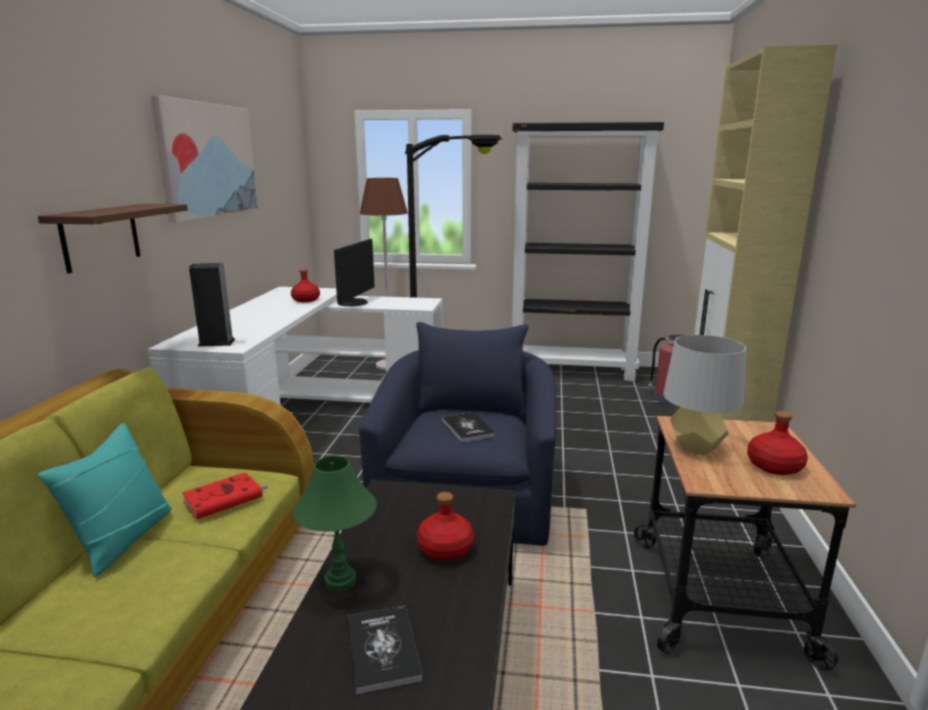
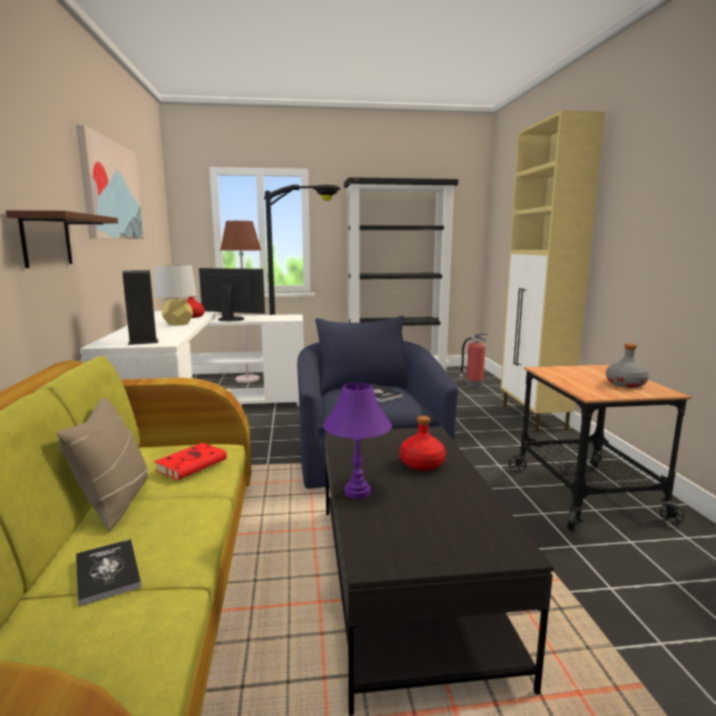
camera: 15 degrees left, 5 degrees down
turquoise pillow [38,423,171,577] -> beige pillow [57,397,149,531]
green table lamp [292,456,377,592] -> purple table lamp [323,383,392,499]
monitor [334,239,375,307] -> monitor turned 75 degrees counterclockwise [199,268,265,322]
book [347,606,423,695] -> book moved to [76,539,141,607]
grey table lamp [663,335,746,455] -> grey table lamp moved to [155,265,197,326]
red bottle [747,411,808,475] -> grey bottle [606,343,649,388]

